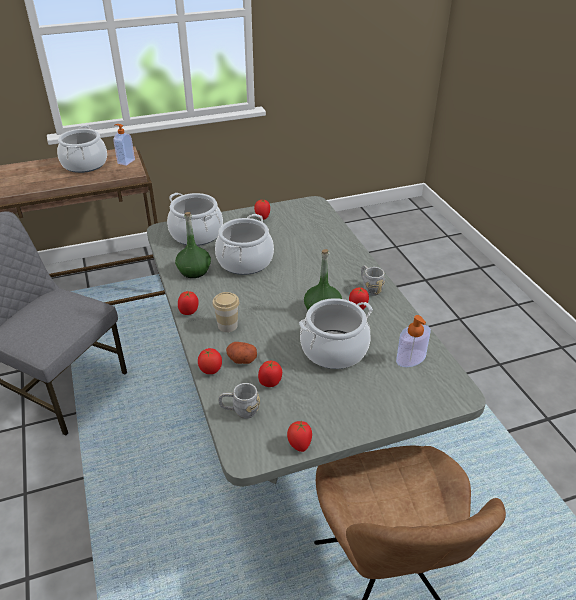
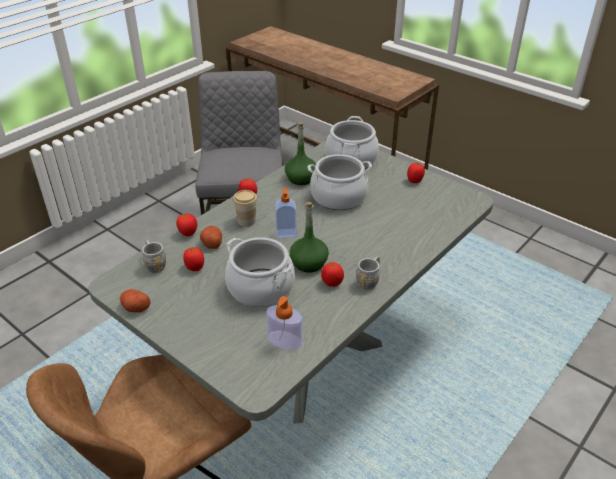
camera: 60 degrees right, 0 degrees up
cooking pot [57,125,107,173] -> none
soap dispenser [113,124,135,166] -> soap dispenser moved to [275,187,297,238]
tomato [287,421,312,452] -> potato [120,289,151,313]

